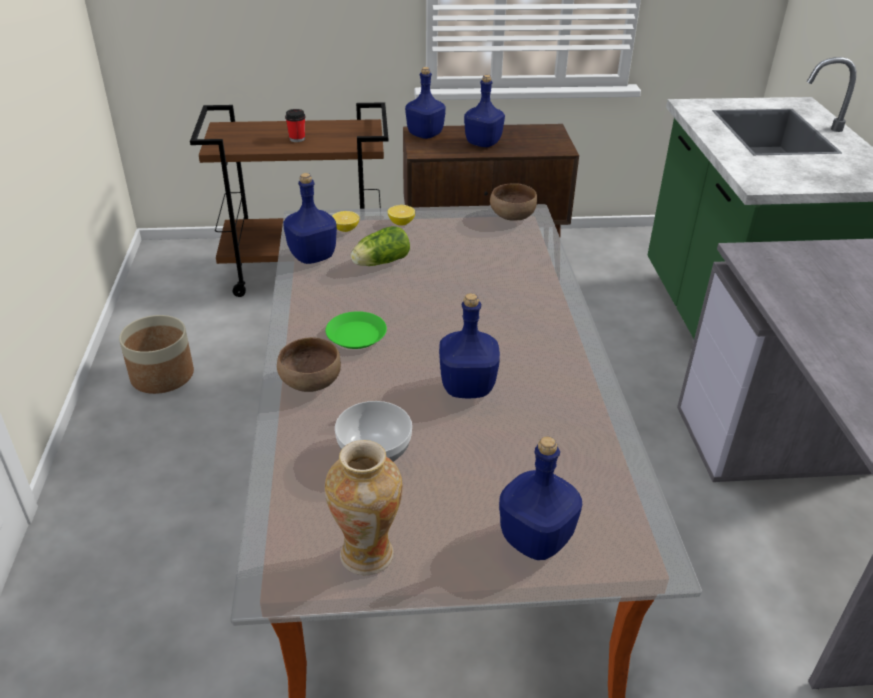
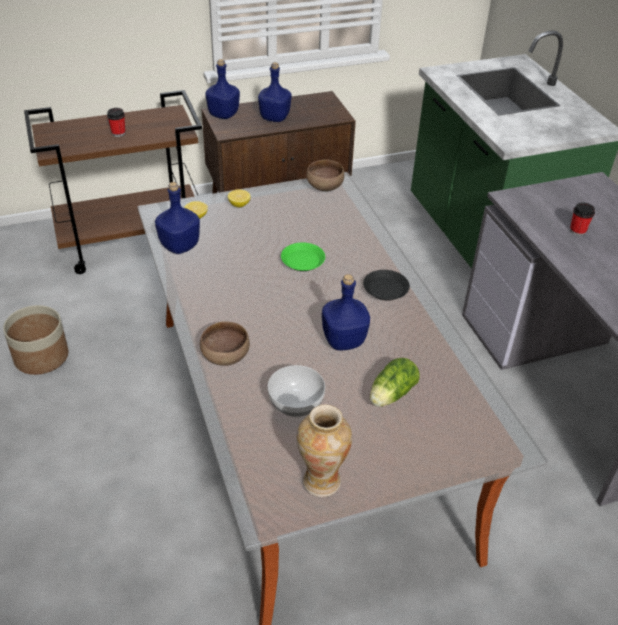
camera: 15 degrees left, 5 degrees up
green plate [325,311,387,349] -> green plate moved to [281,243,325,271]
lettuce [351,226,410,266] -> lettuce moved to [370,358,420,407]
blue bottle [499,437,582,560] -> none
none -> black plate [363,270,410,300]
none -> cup [570,202,595,236]

